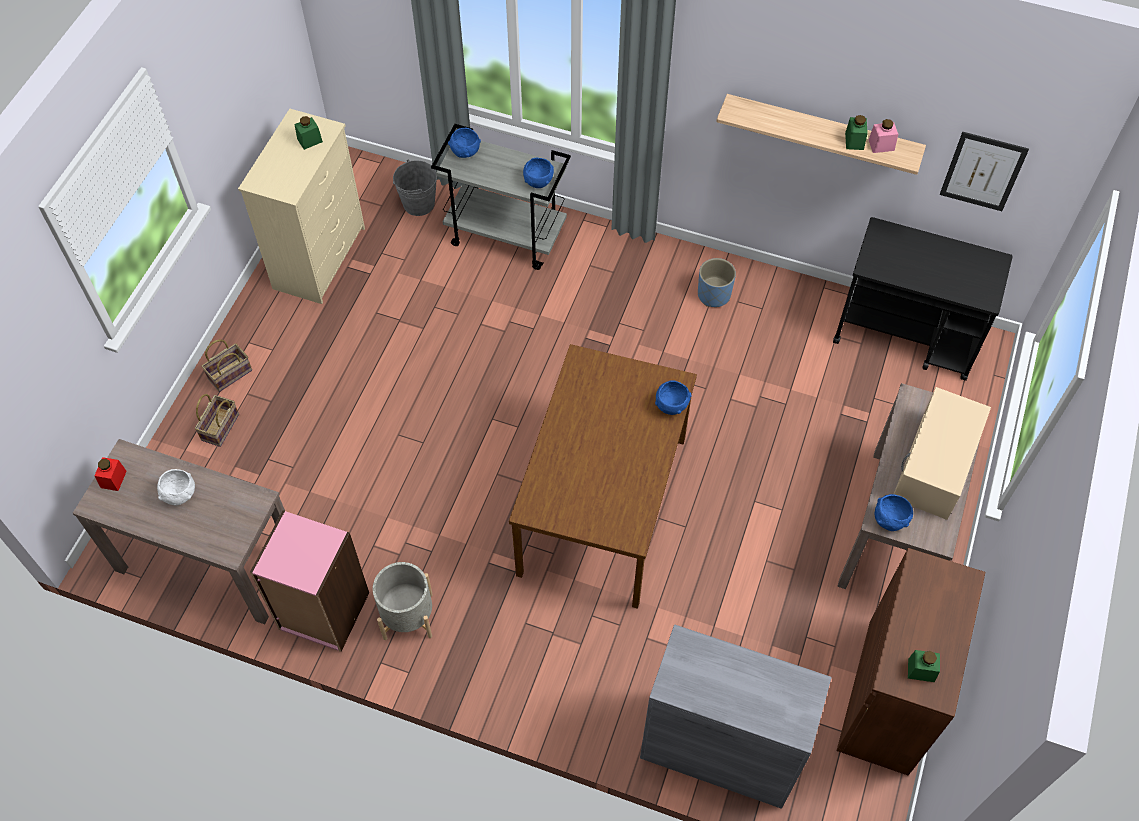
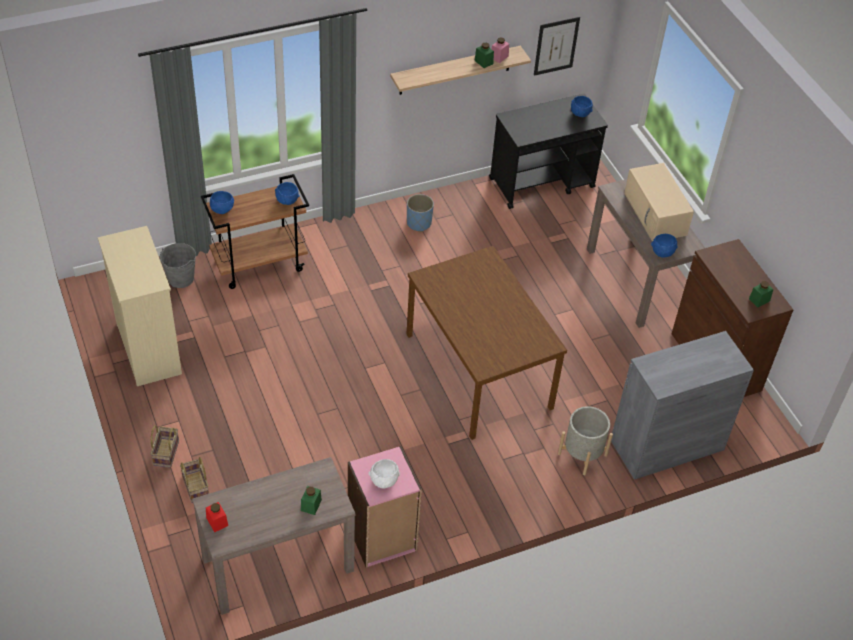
camera: 45 degrees left, 10 degrees down
white bowl [157,469,195,505] -> white bowl moved to [369,459,400,488]
green jar [294,116,323,150] -> green jar moved to [301,486,322,515]
grey planter [373,562,433,640] -> grey planter moved to [558,406,613,475]
grey cart [431,124,571,270] -> brown cart [201,174,309,289]
blue bowl [655,380,691,415] -> blue bowl moved to [571,96,593,117]

